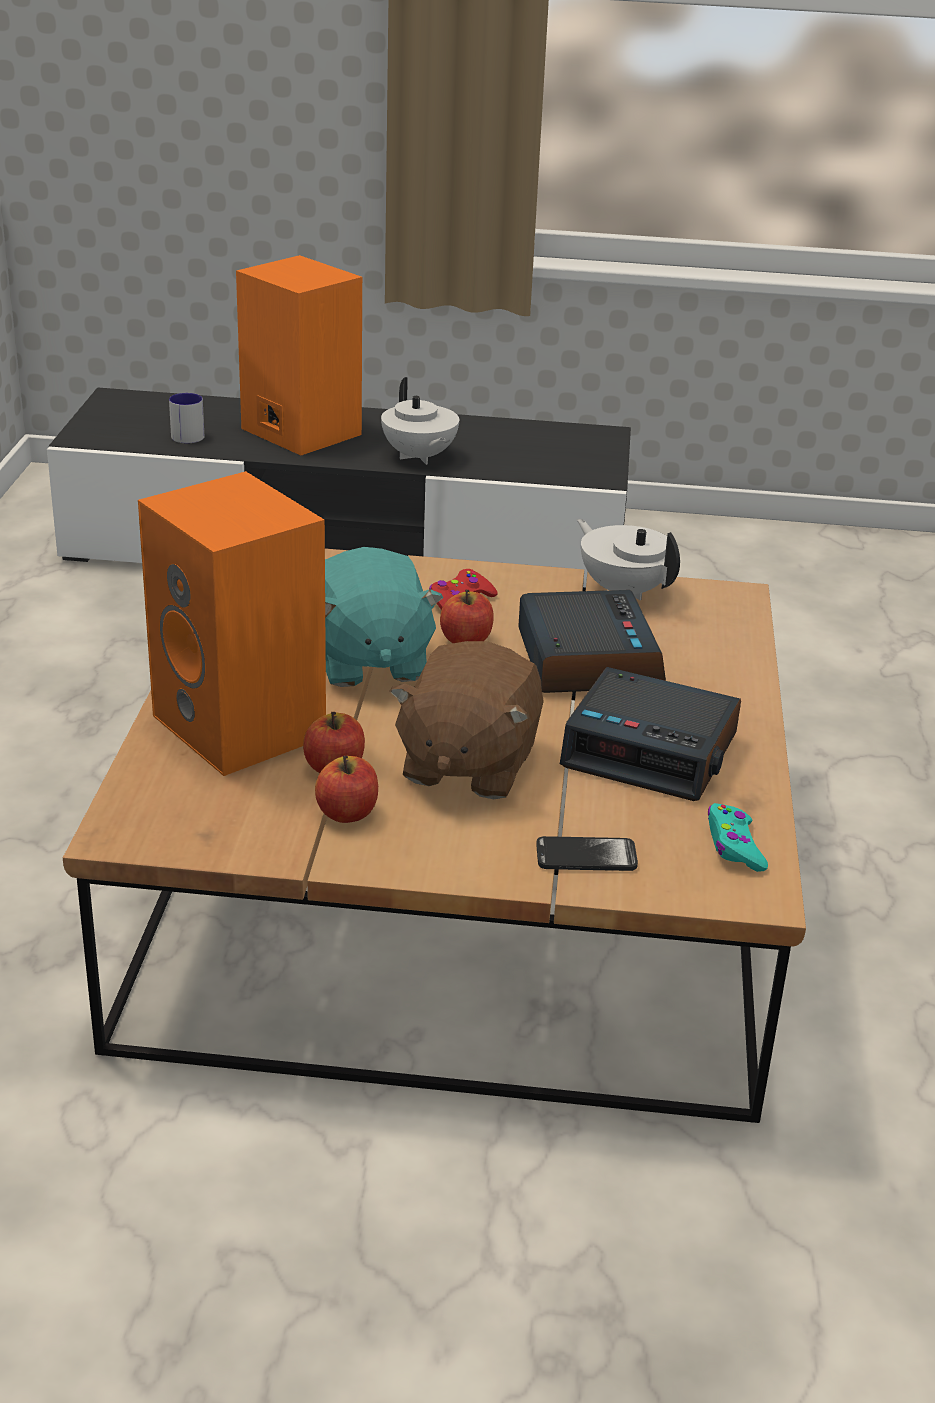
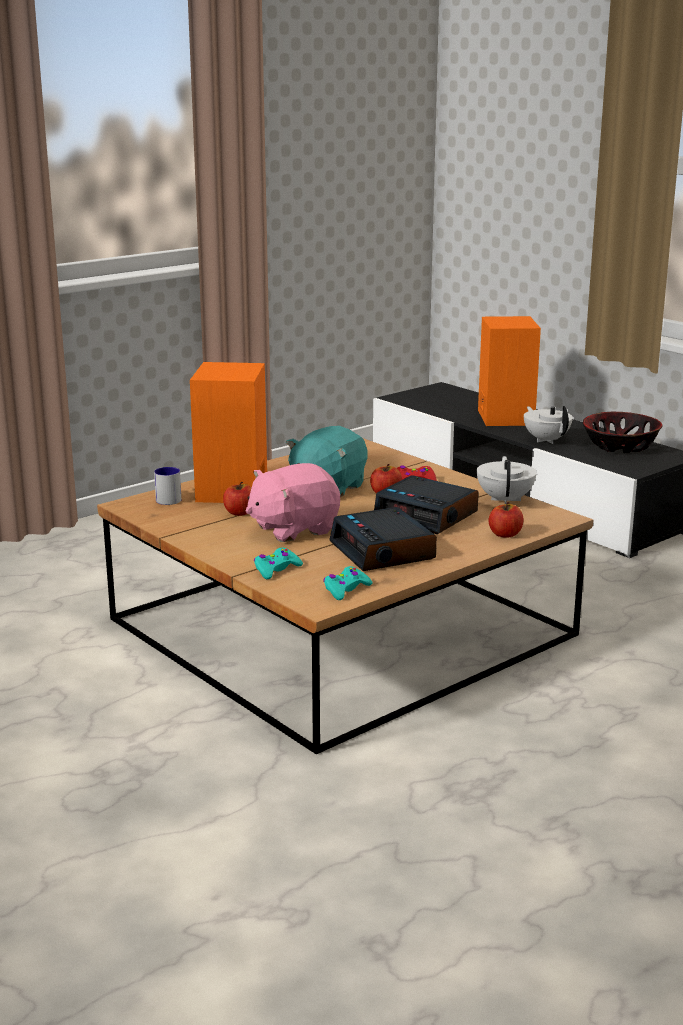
camera: 45 degrees right, 10 degrees down
mug [169,393,204,443] -> mug moved to [154,467,181,505]
apple [315,755,378,823] -> apple moved to [489,502,524,538]
white teapot [381,377,459,465] -> white teapot turned 135 degrees clockwise [524,406,573,444]
brown plush toy [389,641,544,799] -> pink plush toy [246,463,340,542]
alarm clock [518,590,666,693] -> alarm clock turned 90 degrees clockwise [374,475,479,534]
phone [536,836,638,871] -> turquoise game controller [254,548,303,579]
none -> bowl [583,412,663,453]

